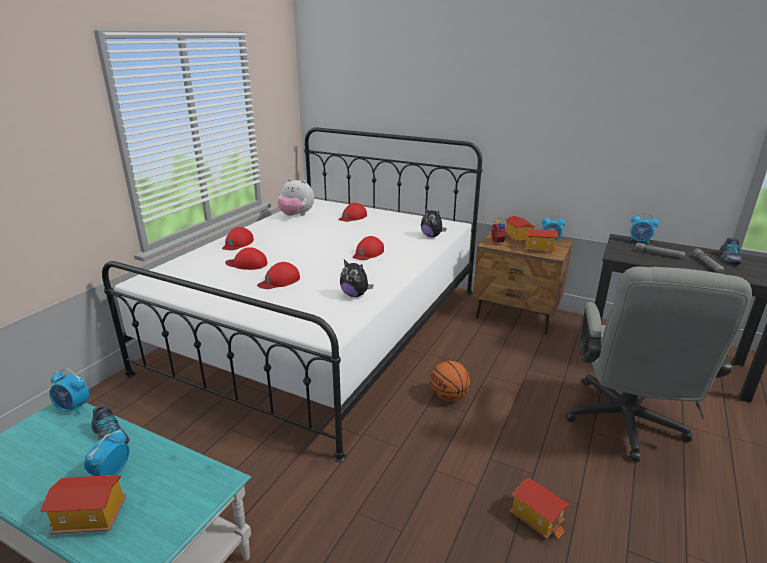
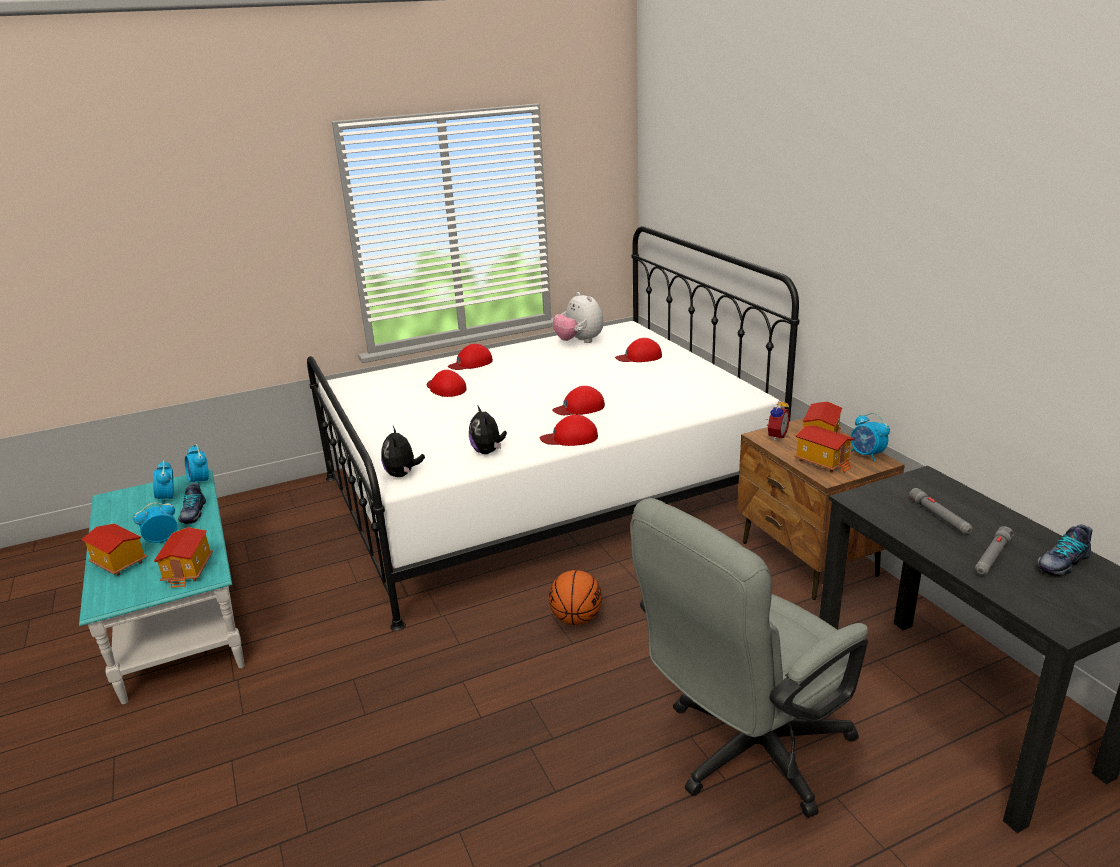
camera: 40 degrees right, 0 degrees up
red cap [257,262,300,289] -> red cap moved to [540,415,598,446]
plush toy [421,207,447,237] -> plush toy moved to [381,426,425,477]
toy house [510,478,570,540] -> toy house moved to [154,527,213,588]
alarm clock [629,213,659,245] -> alarm clock moved to [153,460,174,504]

